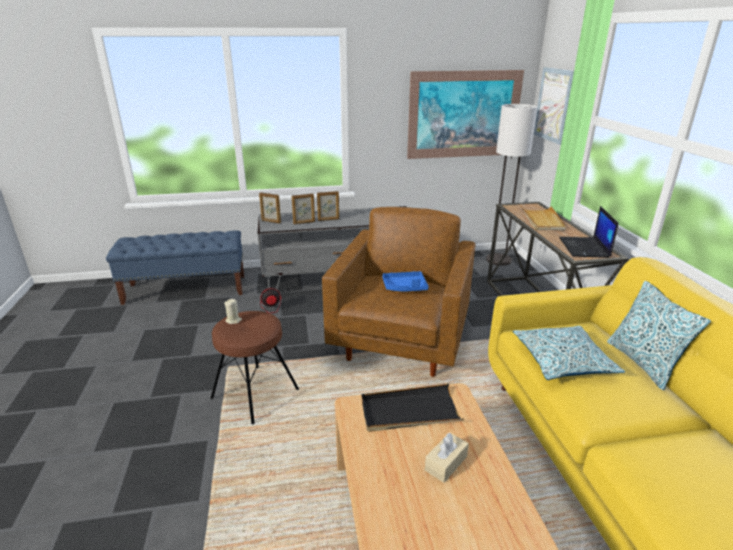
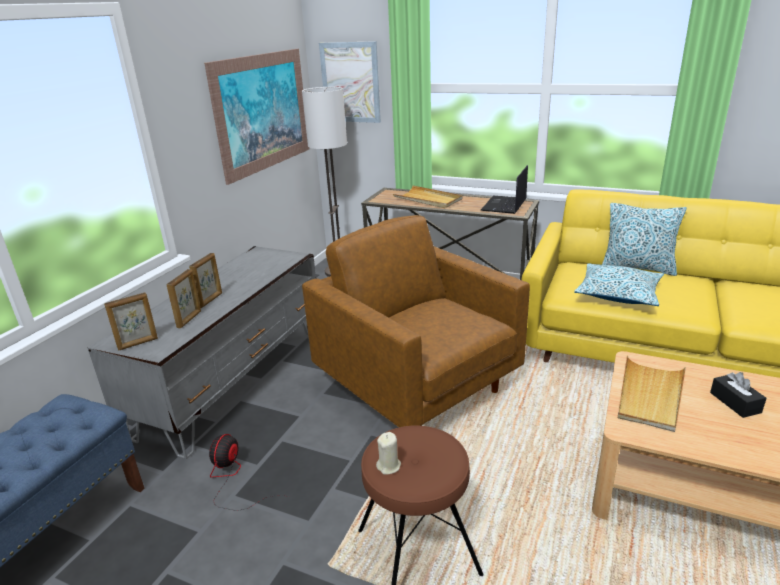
camera: 55 degrees left, 0 degrees up
black tray [361,383,464,432] -> beige tray [618,355,686,432]
blue tray [382,271,428,291] -> none
beige tissue box [425,432,469,483] -> black tissue box [710,372,767,418]
laptop [559,206,619,258] -> laptop turned 75 degrees clockwise [481,165,528,214]

